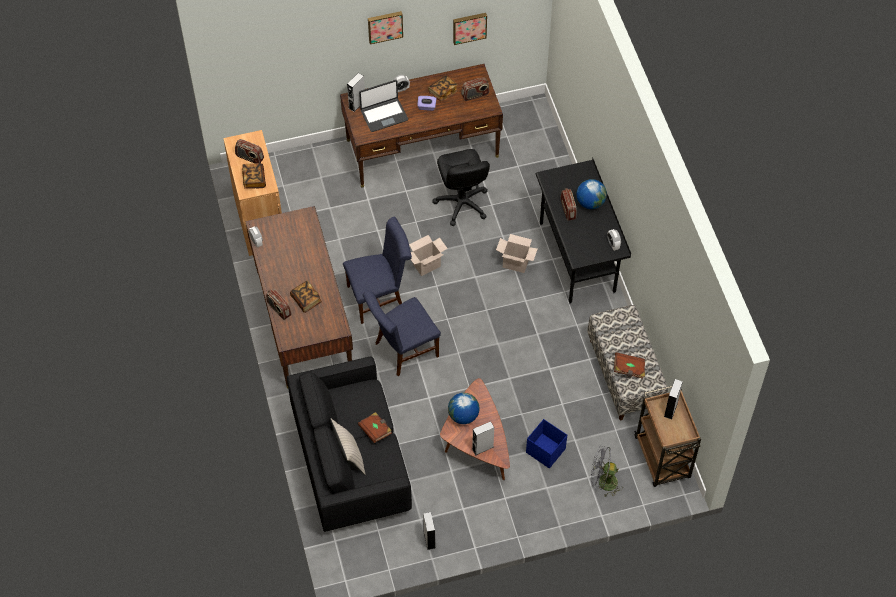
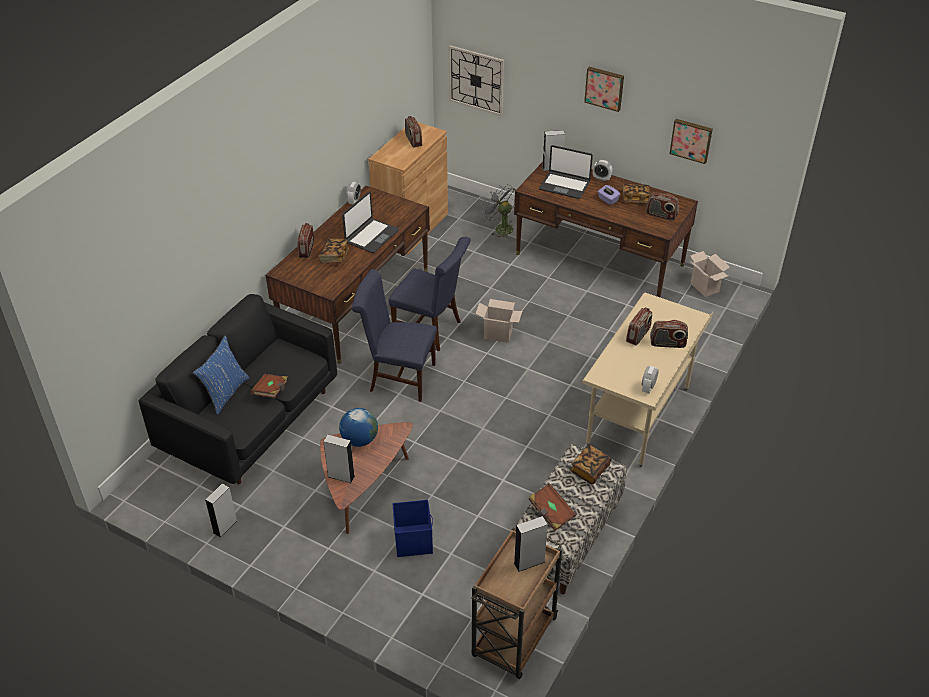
camera: 45 degrees right, 15 degrees down
book [242,163,266,189] -> book moved to [570,445,611,485]
beige pillow [330,418,365,475] -> blue pillow [193,336,249,415]
black office chair [432,149,490,226] -> none
cardboard box [496,234,538,273] -> cardboard box moved to [690,251,730,297]
black desk [535,158,631,304] -> beige desk [582,293,713,467]
globe [577,179,607,209] -> radio [650,320,688,348]
grey fan [591,446,623,497] -> grey fan moved to [482,184,515,238]
none -> laptop [342,191,399,253]
none -> wall clock [449,45,504,116]

